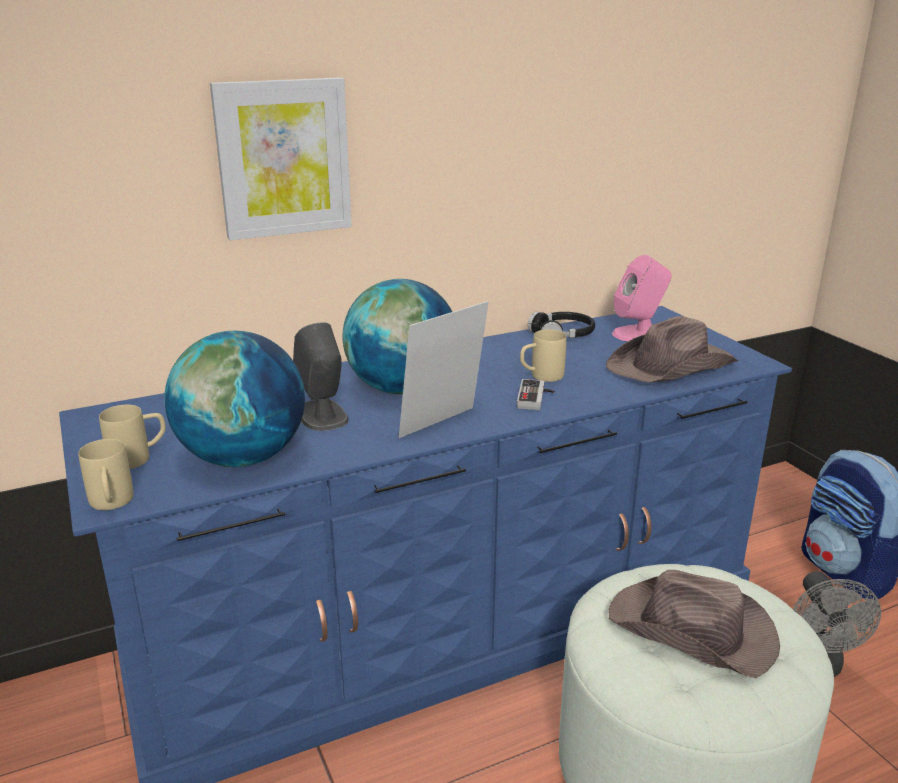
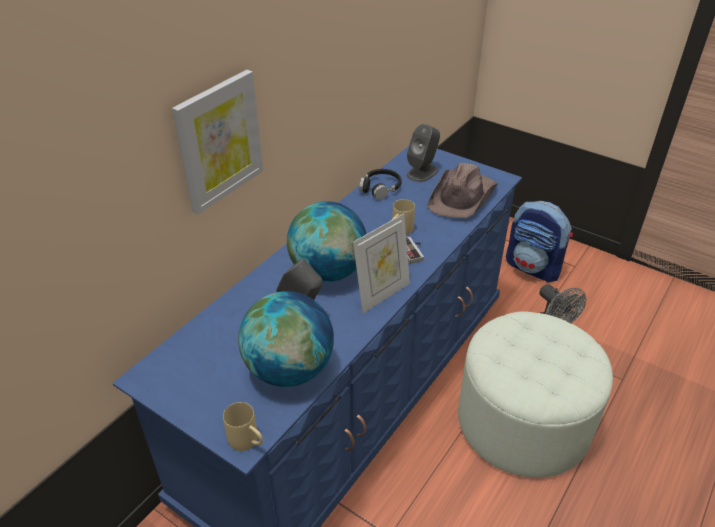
camera: 30 degrees left, 15 degrees up
beige mug [99,405,166,469] -> none
picture frame [399,301,489,438] -> picture frame turned 150 degrees counterclockwise [353,214,410,313]
brown hat [609,570,780,678] -> none
pink speaker [612,255,672,341] -> grey speaker [407,124,440,182]

